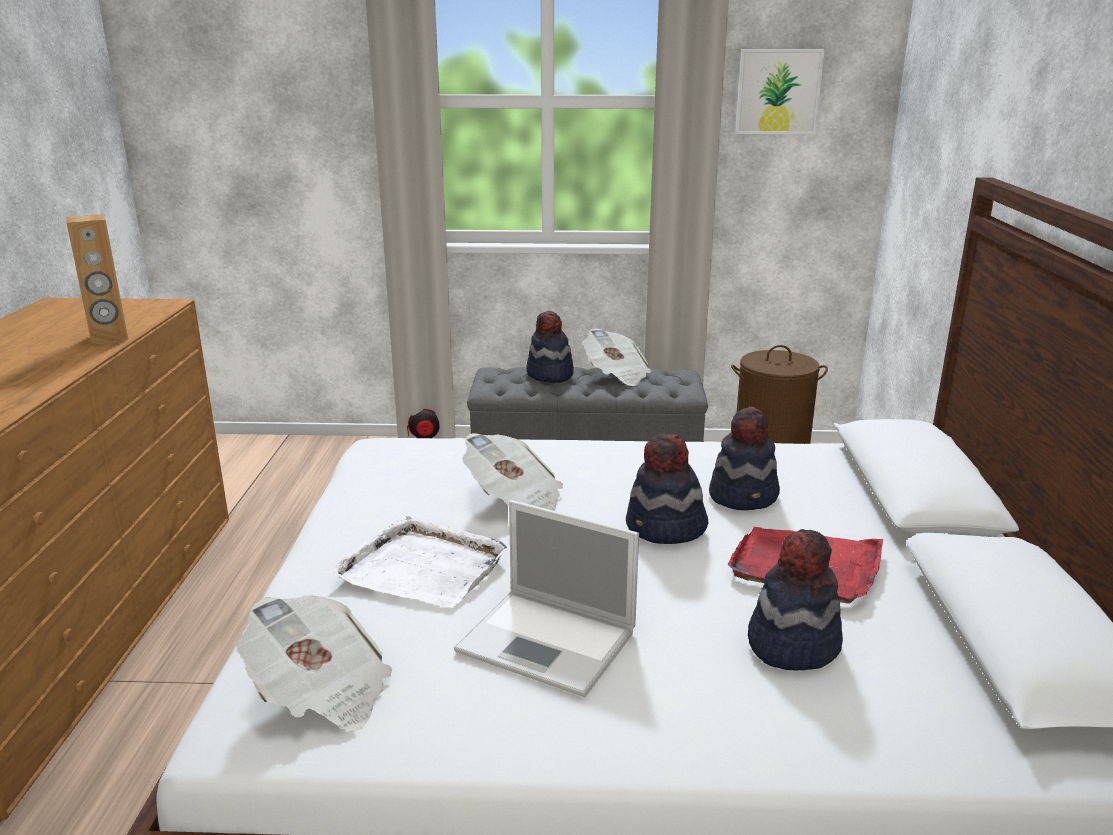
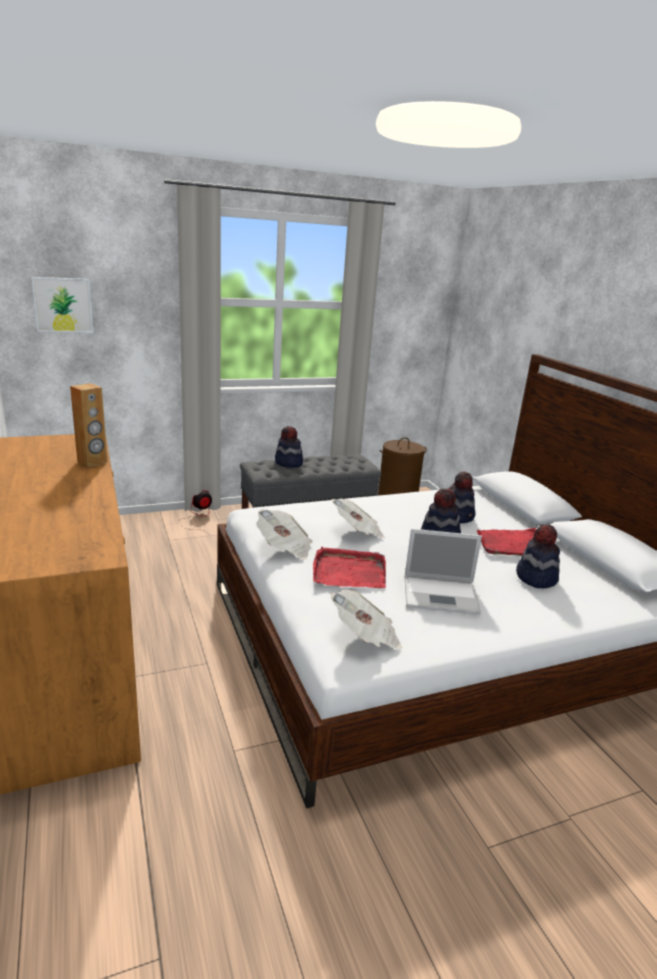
camera: 25 degrees left, 0 degrees up
white tray [331,515,507,608] -> red tray [313,547,386,588]
newspaper [582,329,652,386] -> newspaper moved to [256,509,312,559]
picture [735,49,825,134] -> picture moved to [31,277,94,333]

